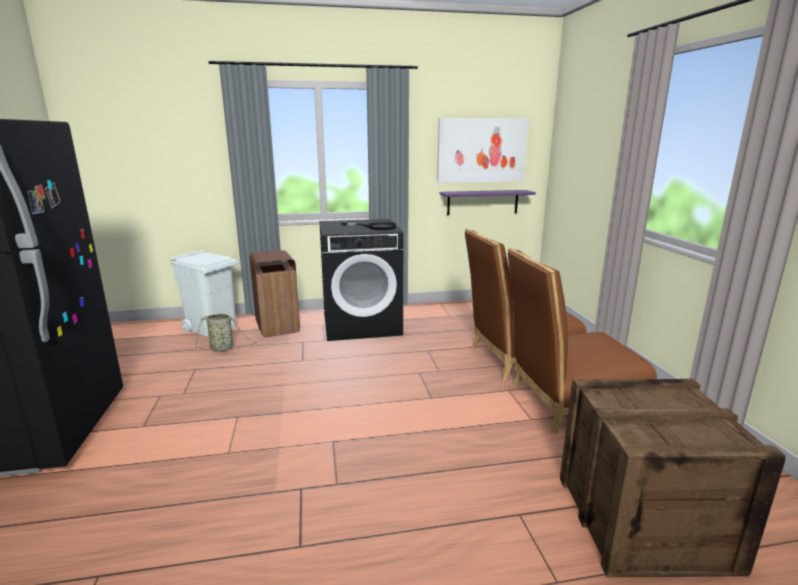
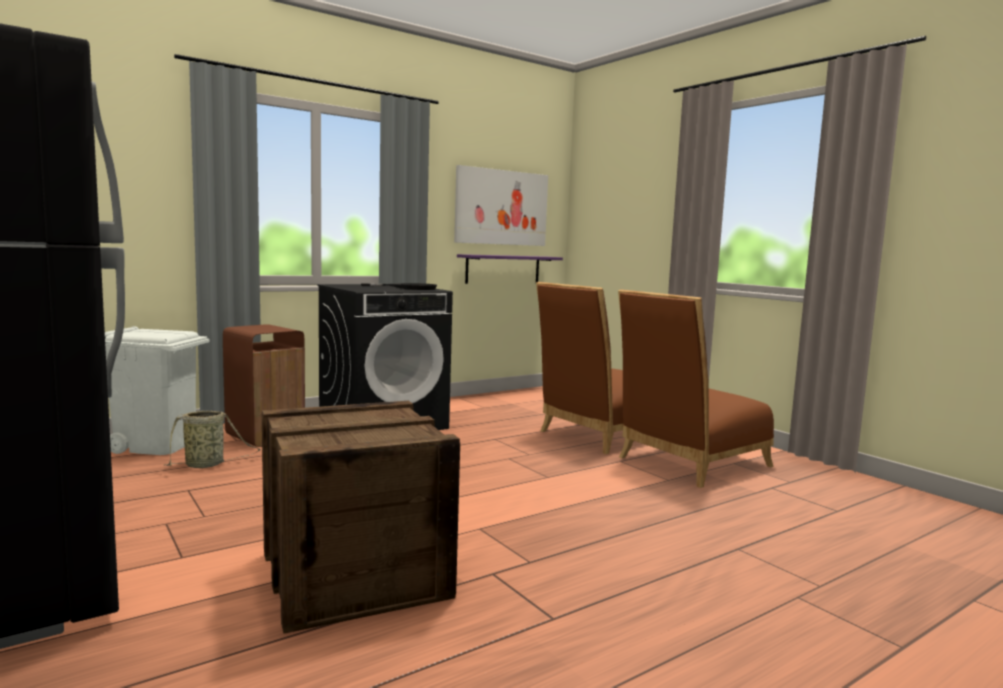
camera: 25 degrees left, 10 degrees down
crate [560,379,786,577] -> crate moved to [262,401,460,634]

